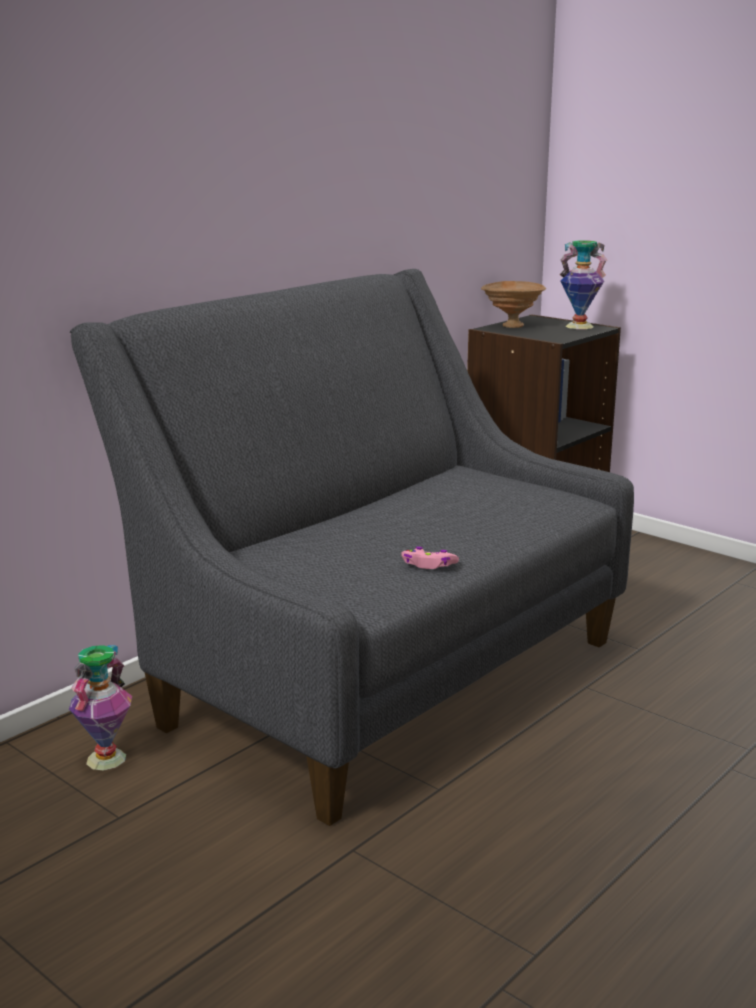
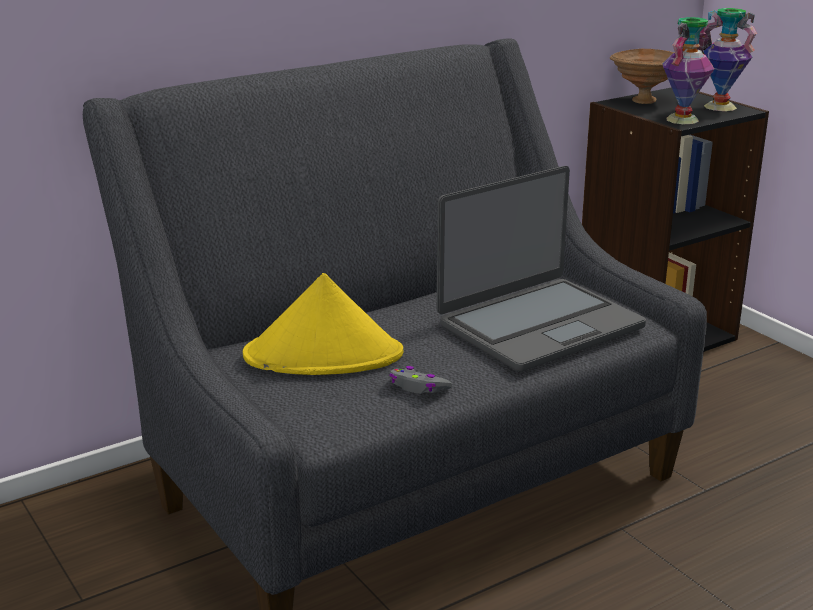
camera: 15 degrees right, 5 degrees up
vase [69,645,132,771] -> vase moved to [663,17,714,124]
pink game controller [401,547,459,569] -> grey game controller [390,366,452,394]
none -> yellow hat [243,273,404,375]
none -> laptop [437,166,646,372]

